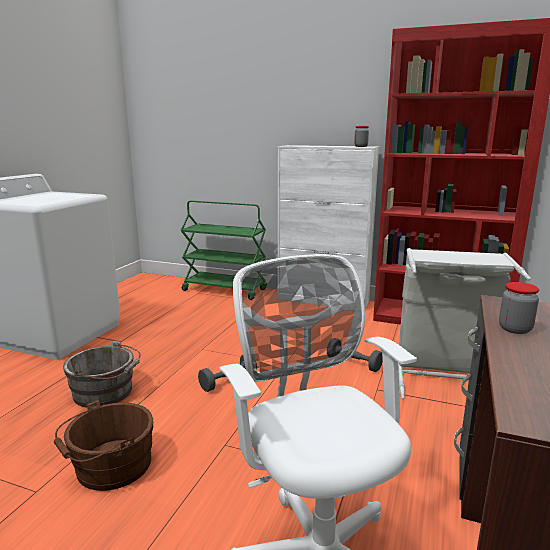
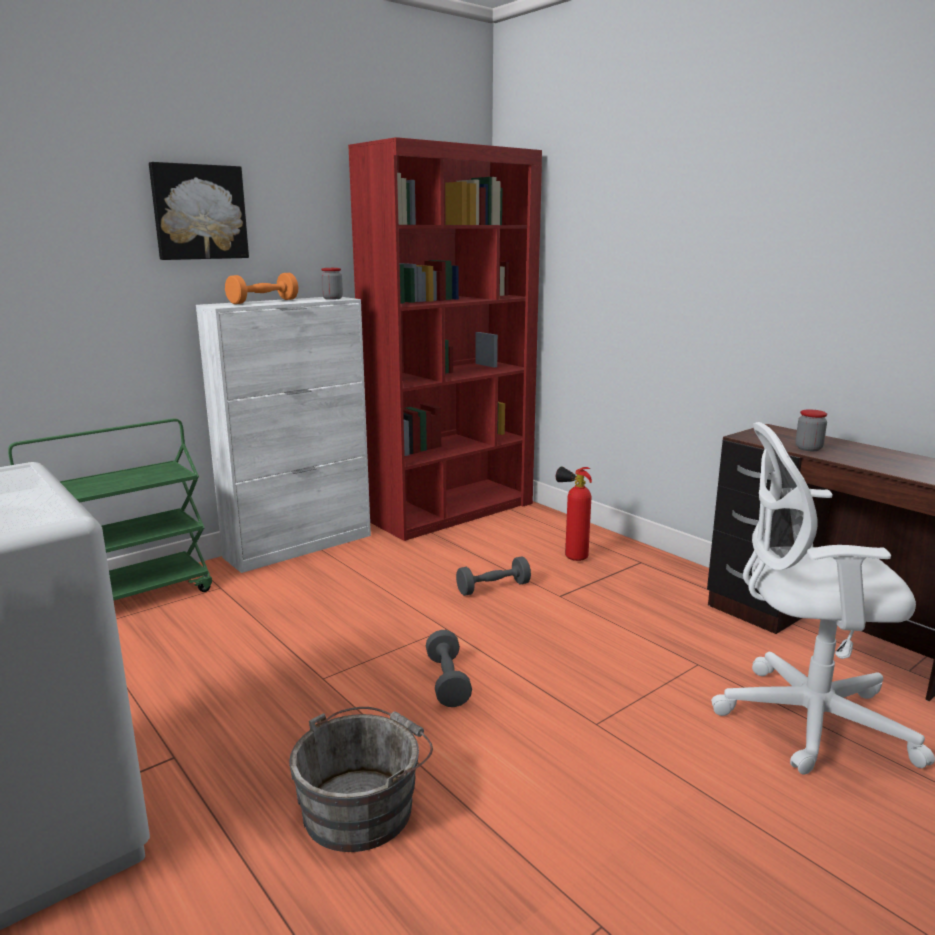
camera: 60 degrees left, 0 degrees up
brown bucket [54,400,154,491] -> none
grey laundry basket [398,248,531,399] -> fire extinguisher [556,466,592,561]
none -> picture [149,162,249,260]
none -> orange dumbbell [225,273,298,304]

